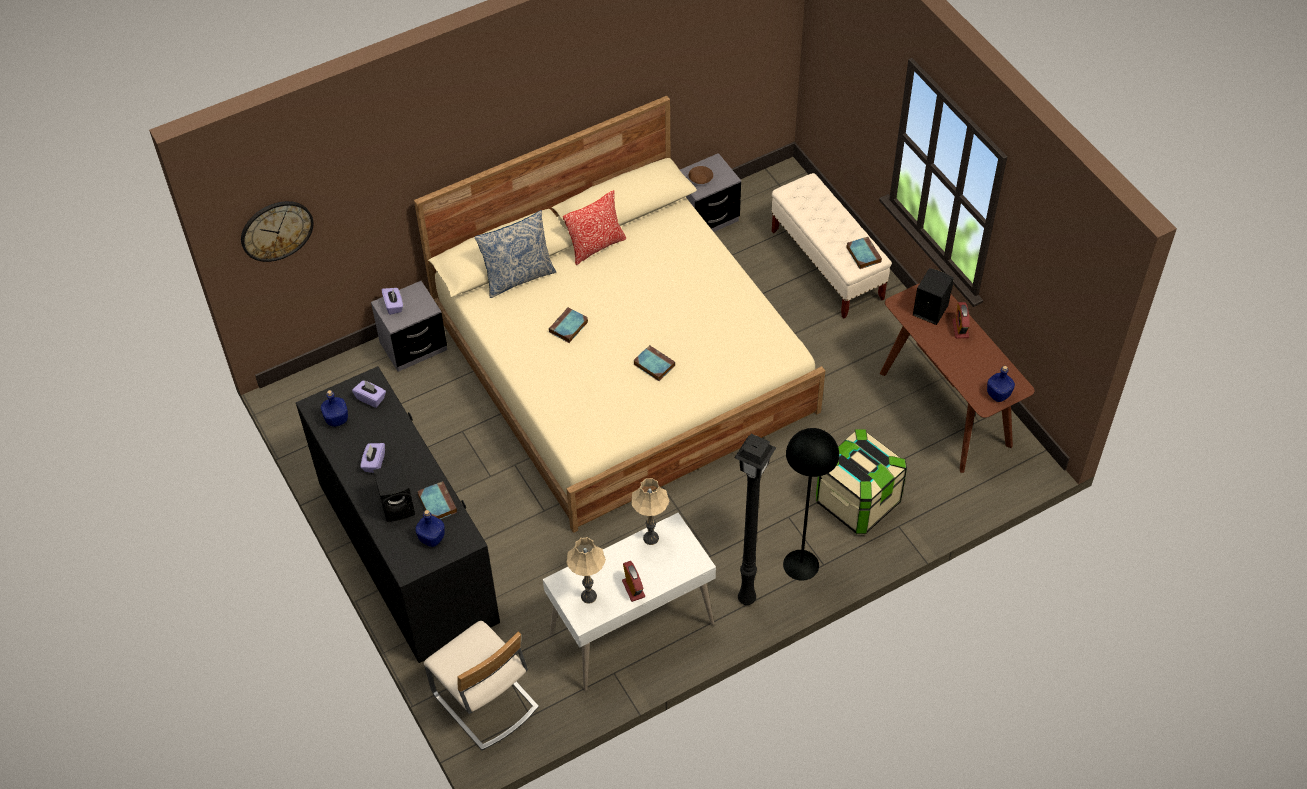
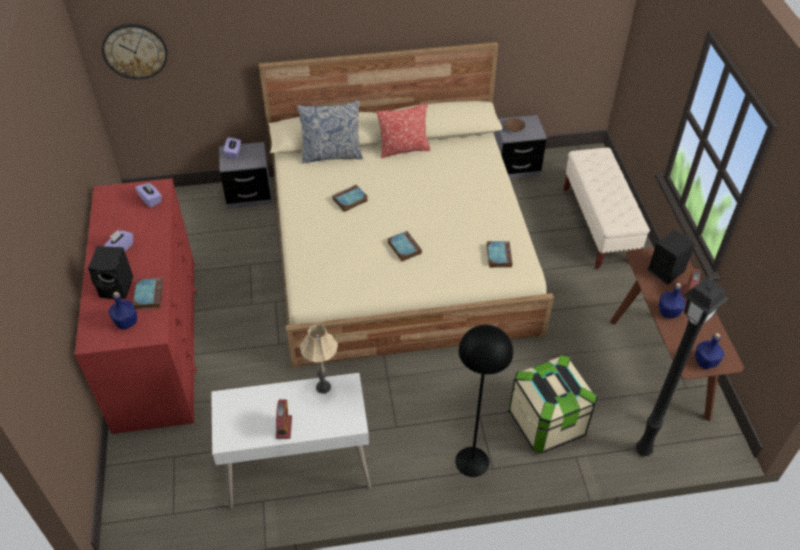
camera: 20 degrees right, 5 degrees down
black dresser [296,366,500,663] -> red dresser [75,178,197,434]
blue bottle [321,390,348,427] -> blue bottle moved to [659,283,685,318]
beige chair [424,621,539,750] -> none
beige table lamp [566,537,606,604] -> none
black floor lamp [735,434,776,605] -> black floor lamp moved to [636,277,729,456]
book [846,236,882,269] -> book moved to [487,241,512,268]

